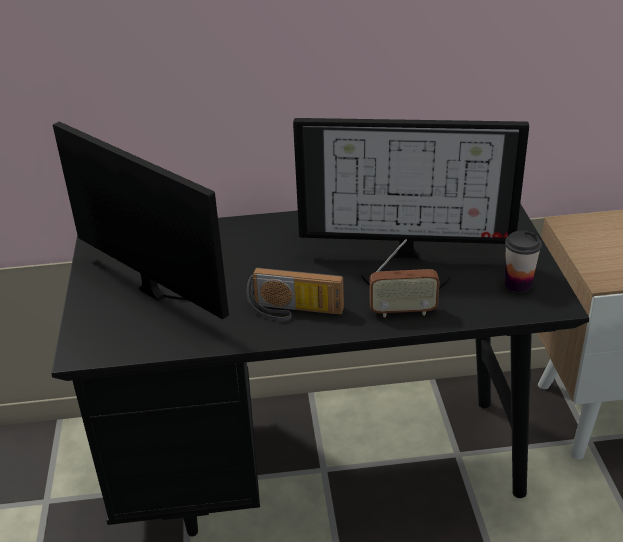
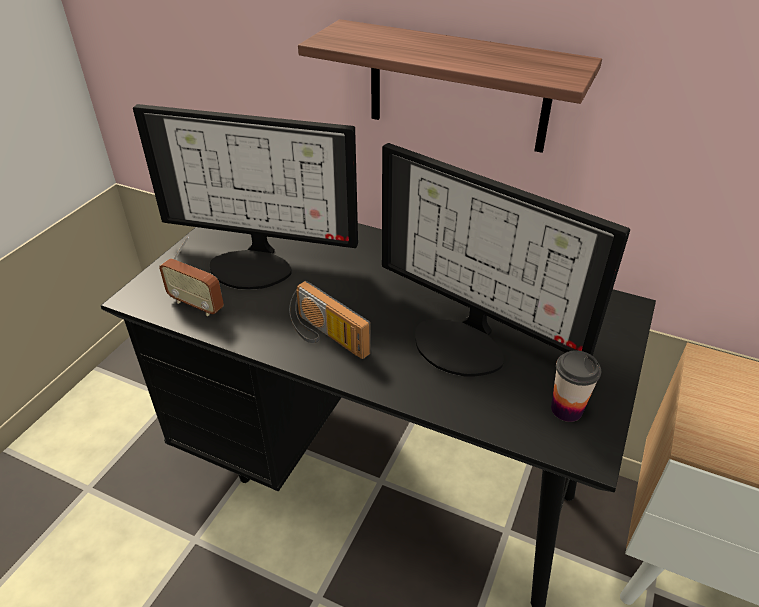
camera: 30 degrees right, 5 degrees up
monitor [53,122,229,319] -> monitor turned 120 degrees clockwise [133,104,358,290]
radio [370,239,439,317] -> radio moved to [159,236,224,316]
none -> shelf [298,19,602,153]

